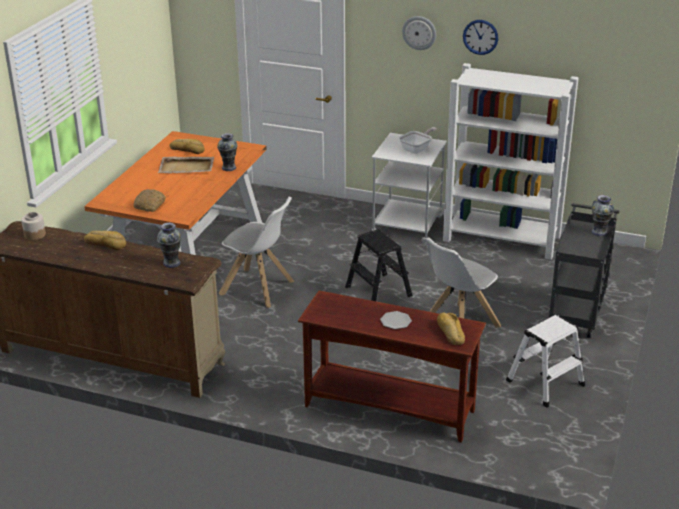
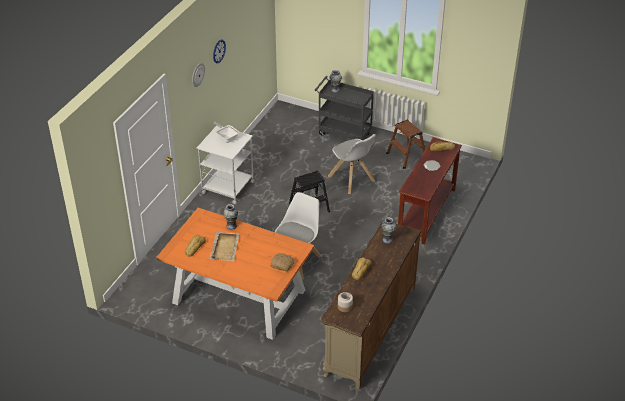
camera: 85 degrees left, 10 degrees up
white bookcase [443,63,578,260] -> none
white step ladder [506,314,585,408] -> brown step ladder [386,119,426,169]

